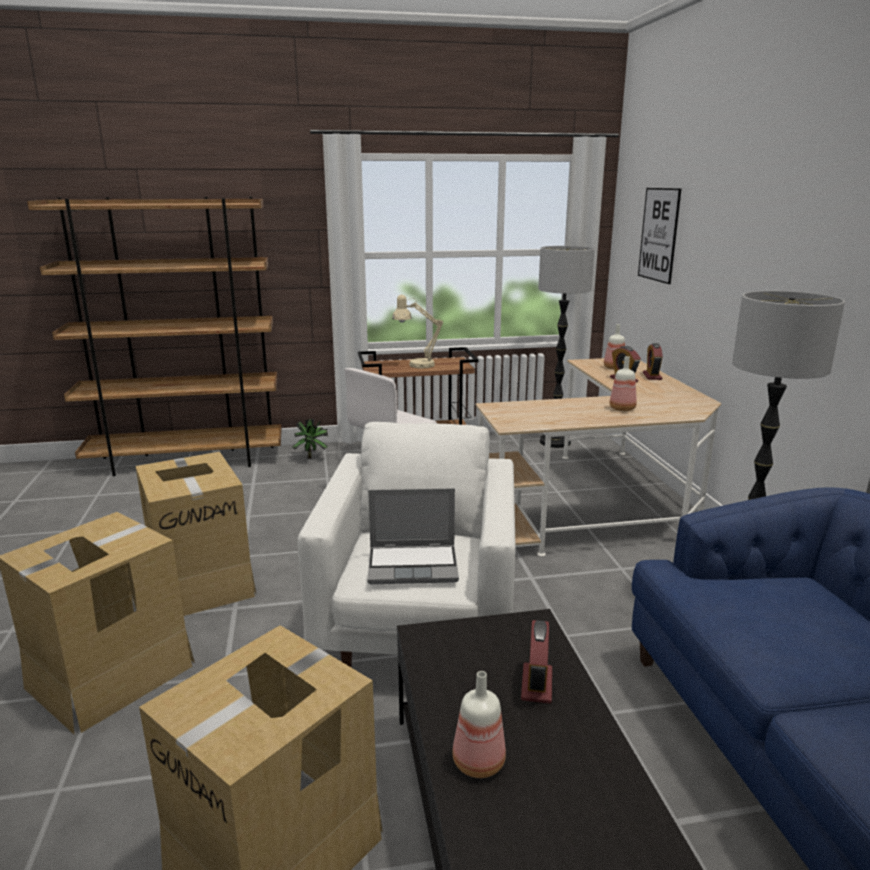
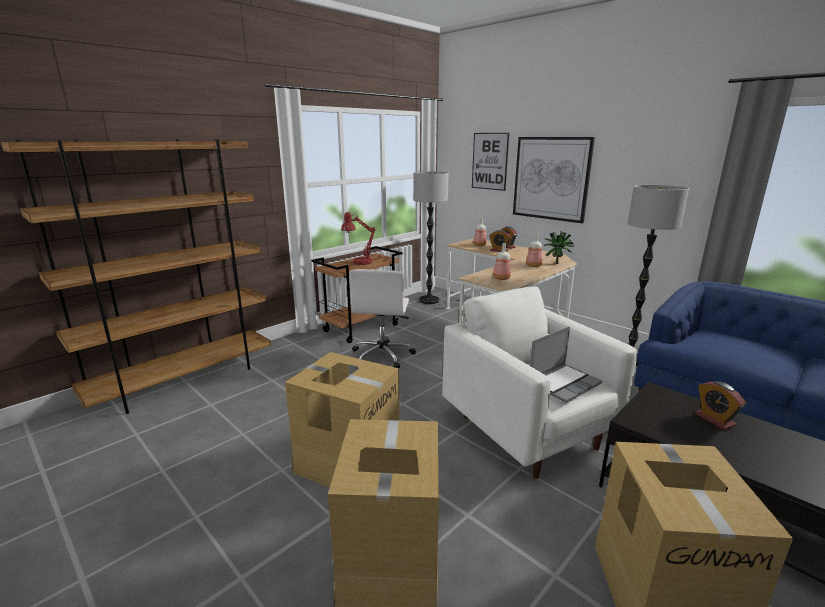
camera: 35 degrees left, 0 degrees up
potted plant [292,419,328,459] -> potted plant moved to [544,231,575,264]
beige table lamp [392,295,443,368] -> red table lamp [341,212,375,265]
bottle [452,671,506,778] -> bottle moved to [493,243,511,280]
none -> picture [513,137,595,223]

